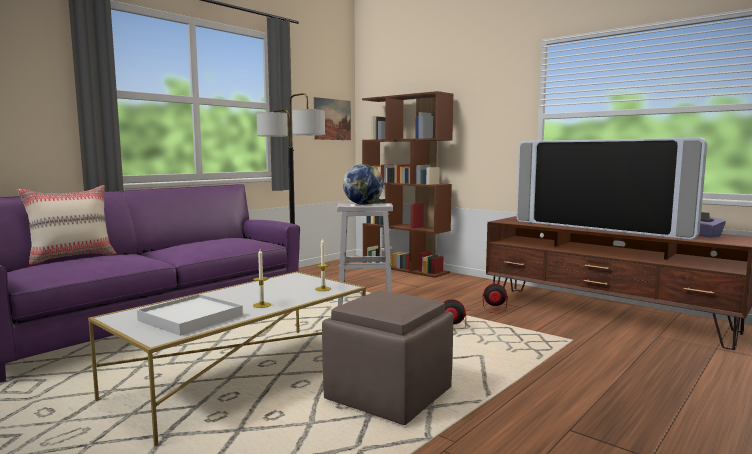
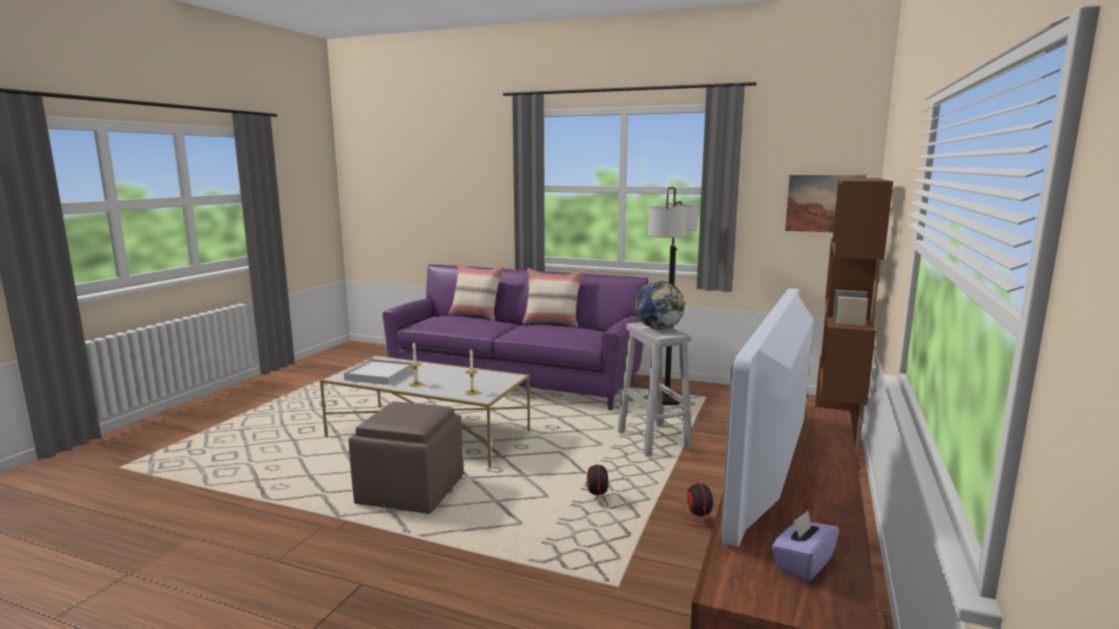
camera: 70 degrees right, 5 degrees up
none -> beige pillow [522,269,583,327]

